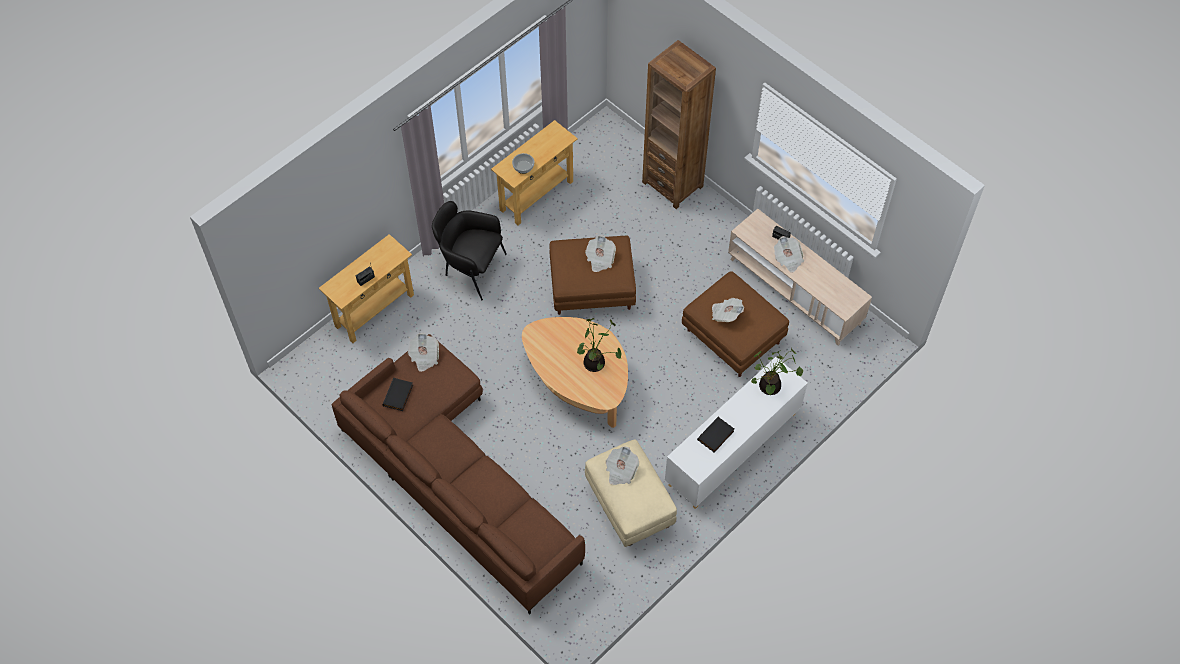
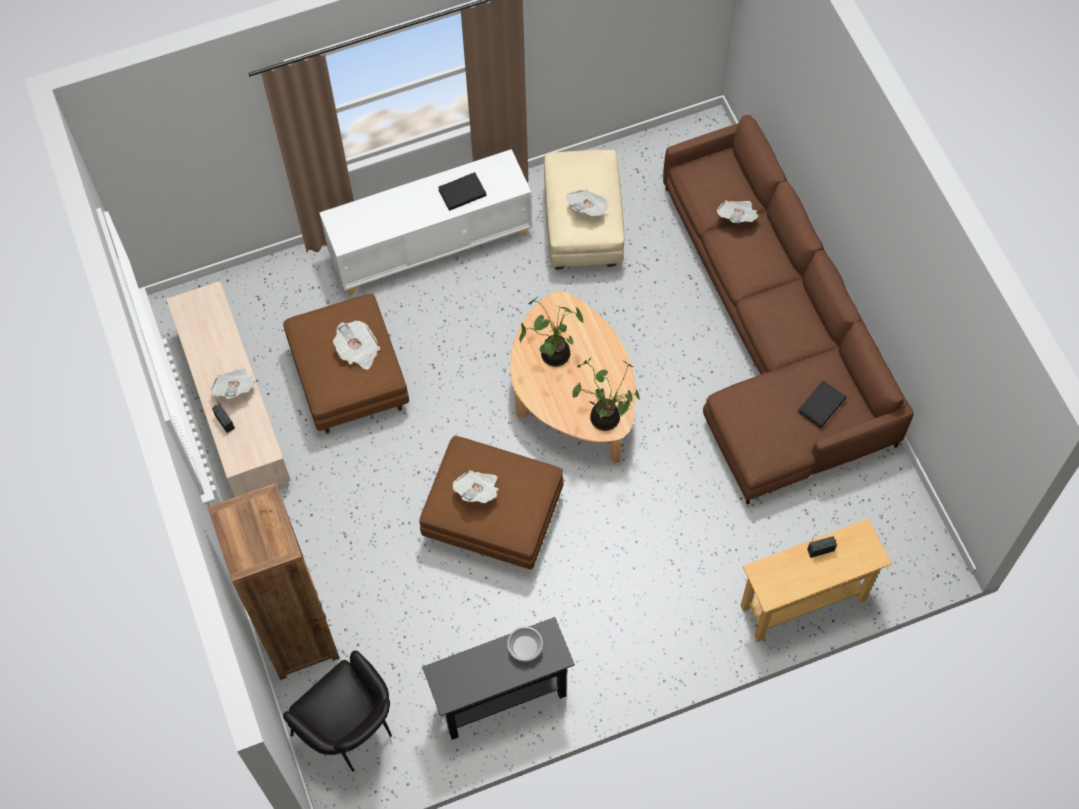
camera: 155 degrees left, 5 degrees up
newspaper [408,333,439,372] -> newspaper moved to [717,201,759,223]
black armchair [432,201,507,300] -> black armchair moved to [283,650,392,772]
beige console table [491,120,578,225] -> black console table [422,617,575,740]
potted plant [751,348,803,395] -> potted plant moved to [573,357,640,431]

